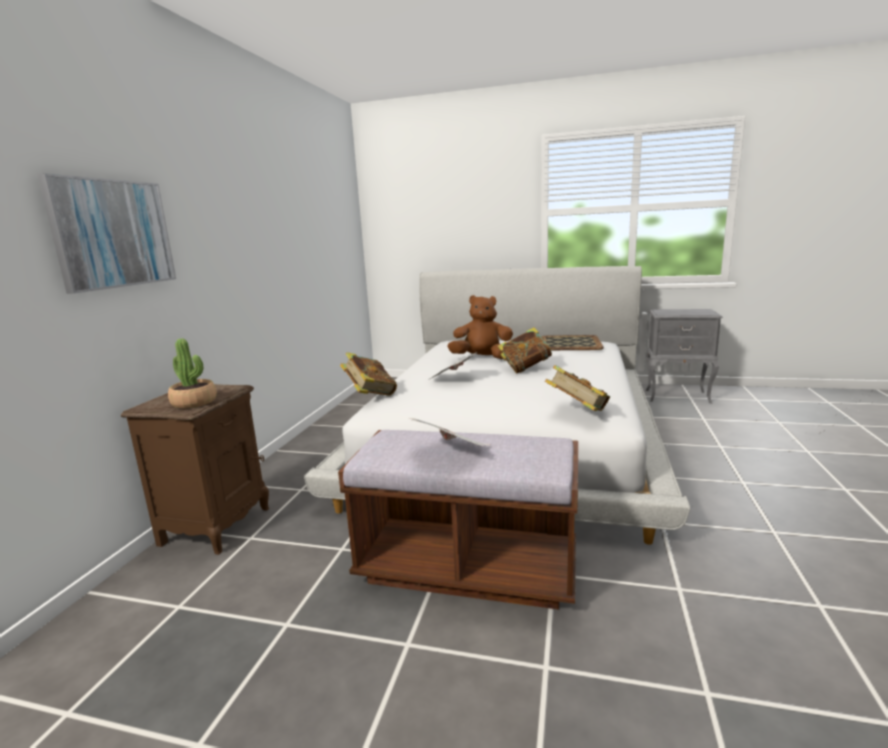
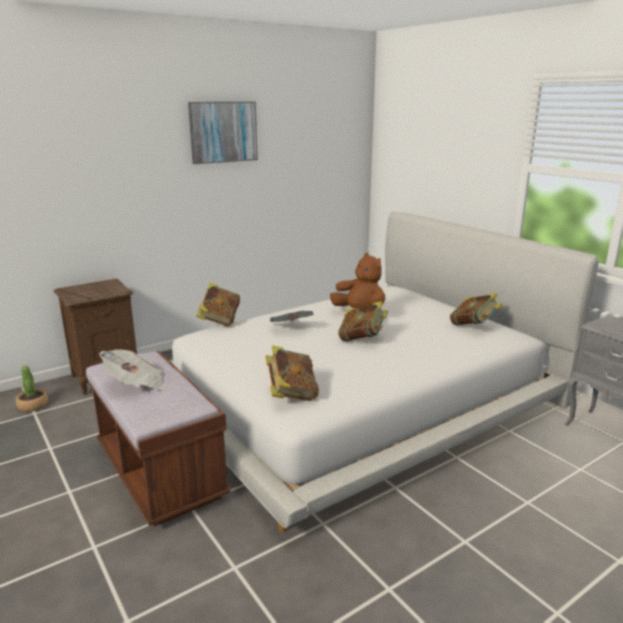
camera: 40 degrees right, 5 degrees up
picture [37,173,176,294] -> picture moved to [188,102,258,164]
potted plant [168,339,217,409] -> potted plant moved to [16,366,48,412]
tray [541,335,604,350] -> book [450,293,503,326]

